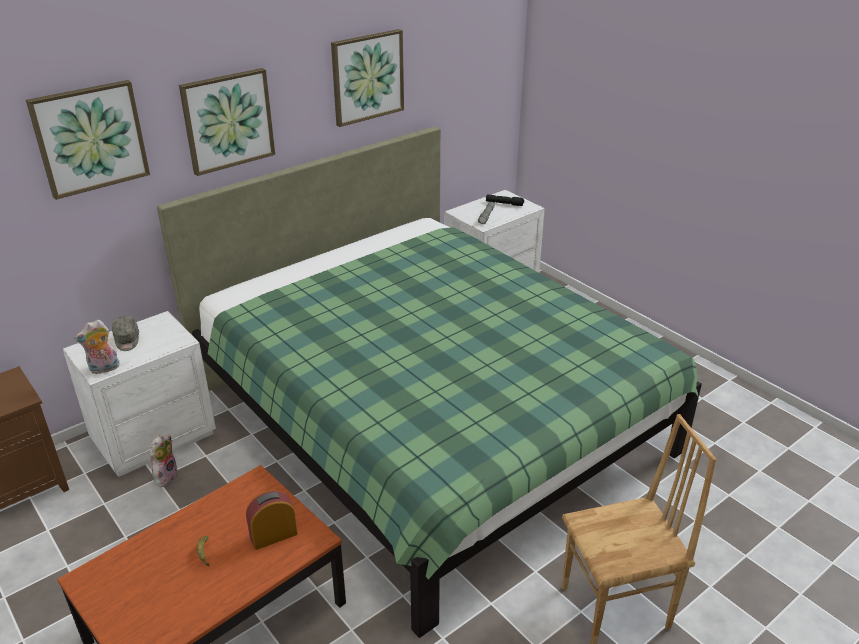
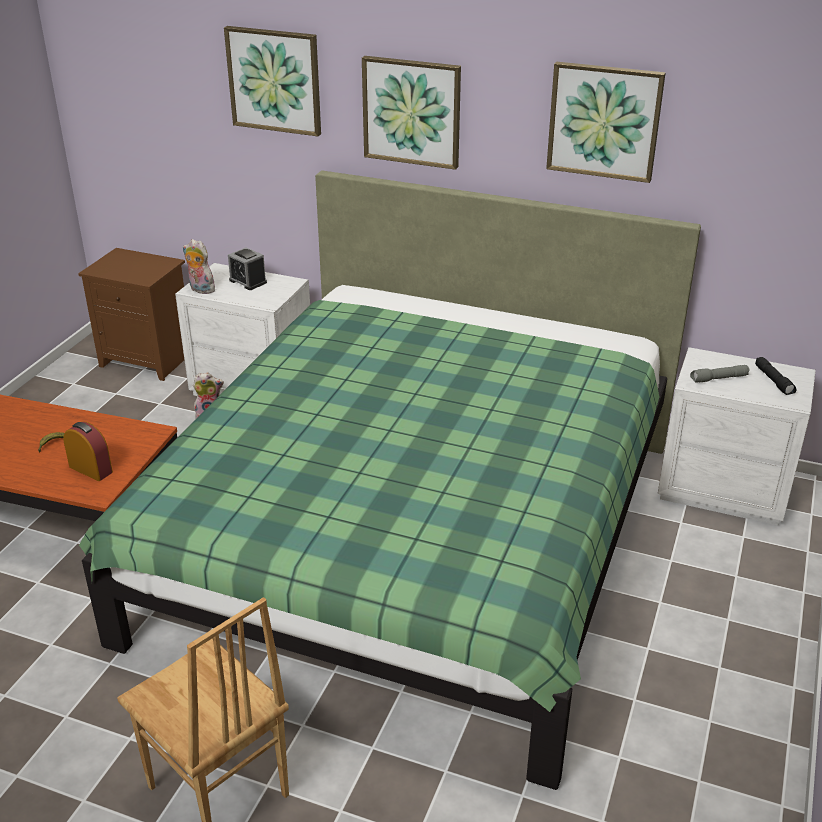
camera: 60 degrees right, 0 degrees up
grey cap [112,316,139,351] -> alarm clock [228,247,267,290]

